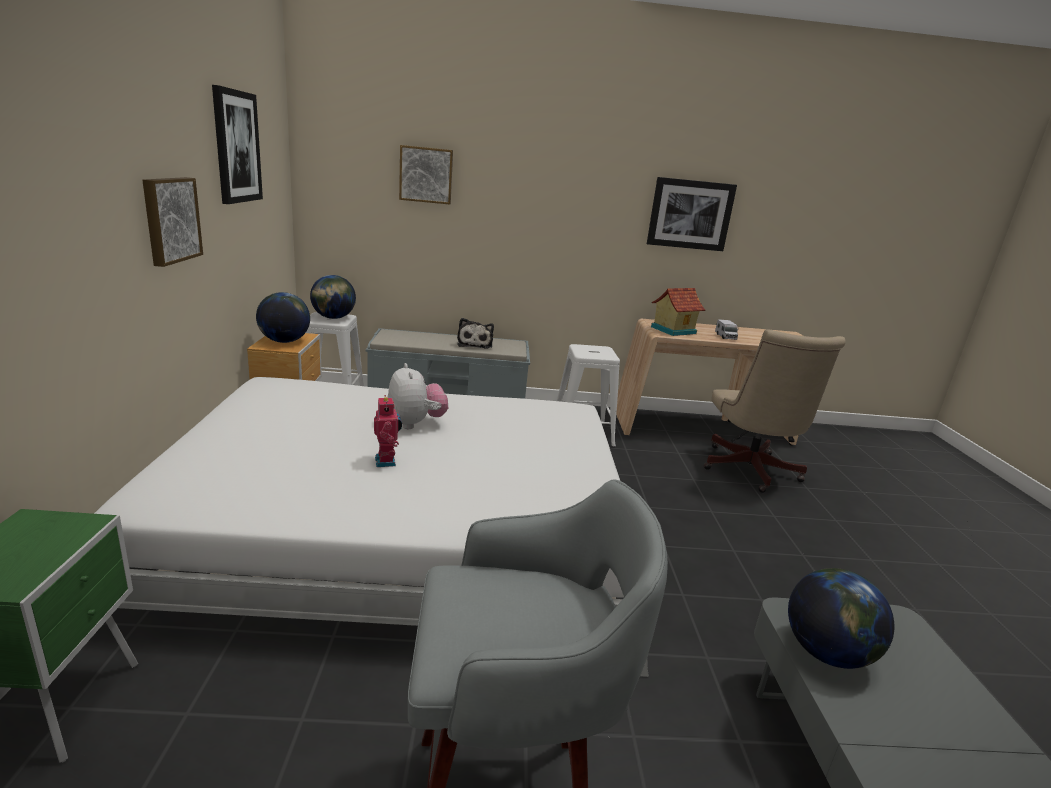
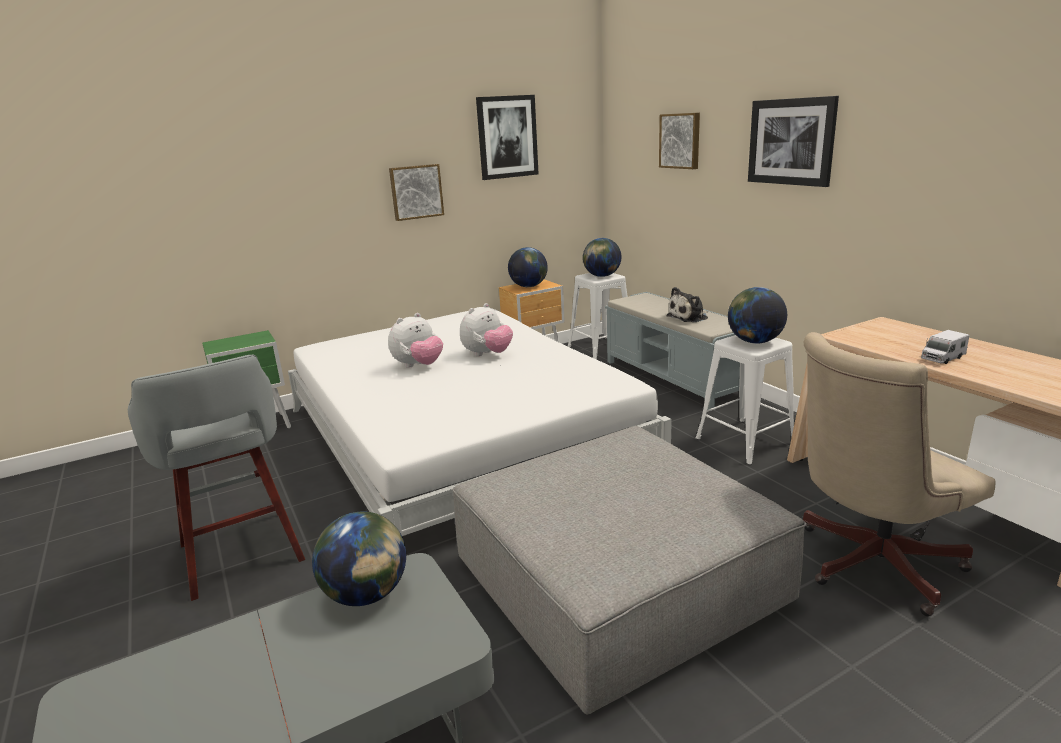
camera: 65 degrees right, 0 degrees up
toy robot [374,395,402,467] -> plush toy [388,313,443,368]
picture [647,177,737,251] -> picture moved to [748,96,839,187]
toy house [651,288,705,336] -> none
none -> grey ottoman [452,426,806,714]
none -> globe [728,287,787,344]

